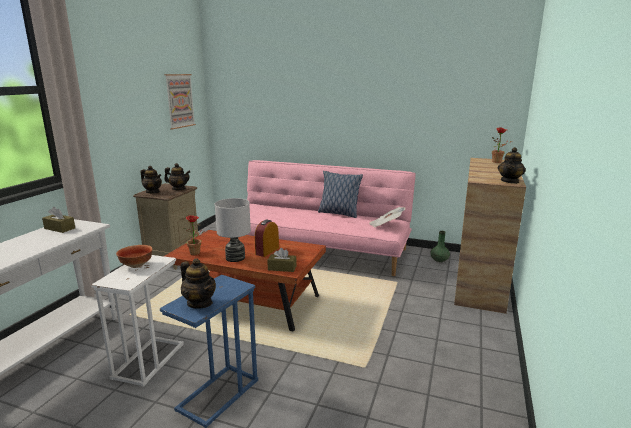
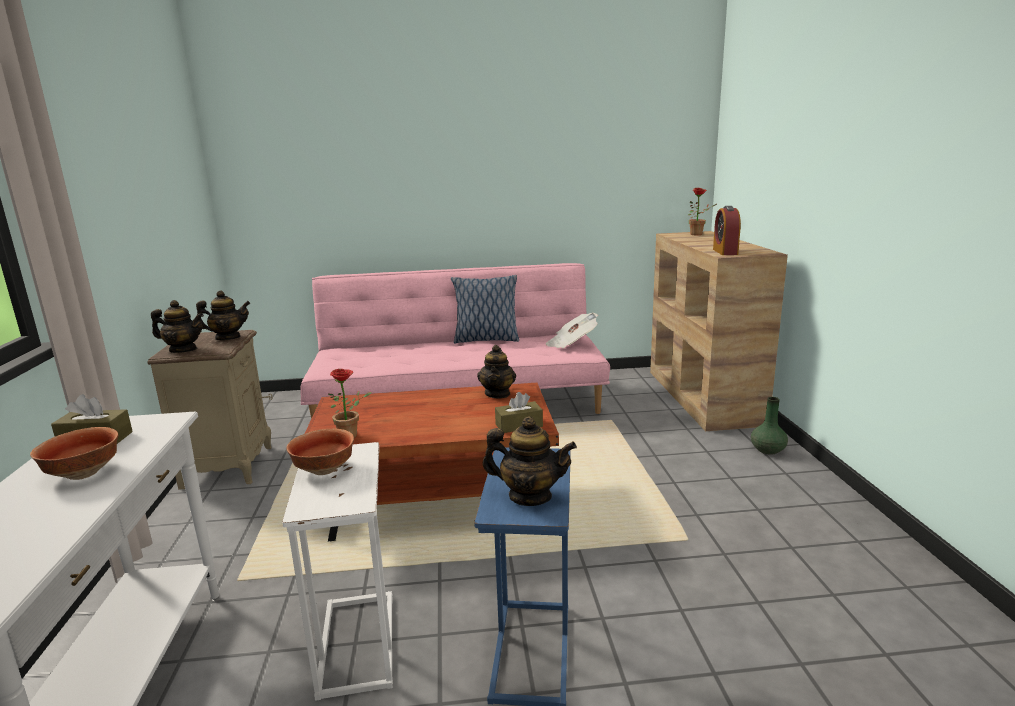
camera: 25 degrees left, 0 degrees up
picture [165,74,196,129] -> none
grey table lamp [215,198,251,262] -> none
alarm clock [255,220,279,257] -> alarm clock moved to [713,206,741,255]
green vase [430,231,450,262] -> green vase moved to [751,397,788,455]
teapot [498,147,526,184] -> teapot moved to [477,345,516,399]
none -> bowl [30,427,118,480]

